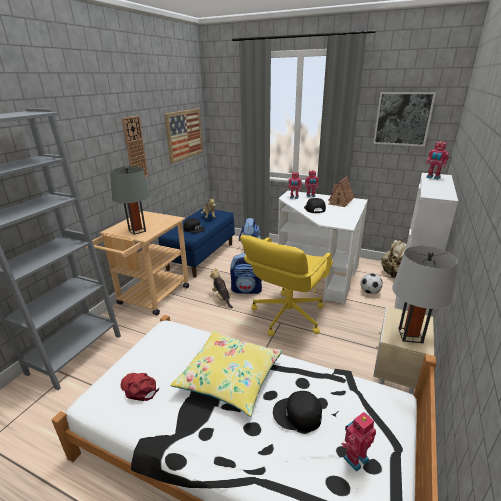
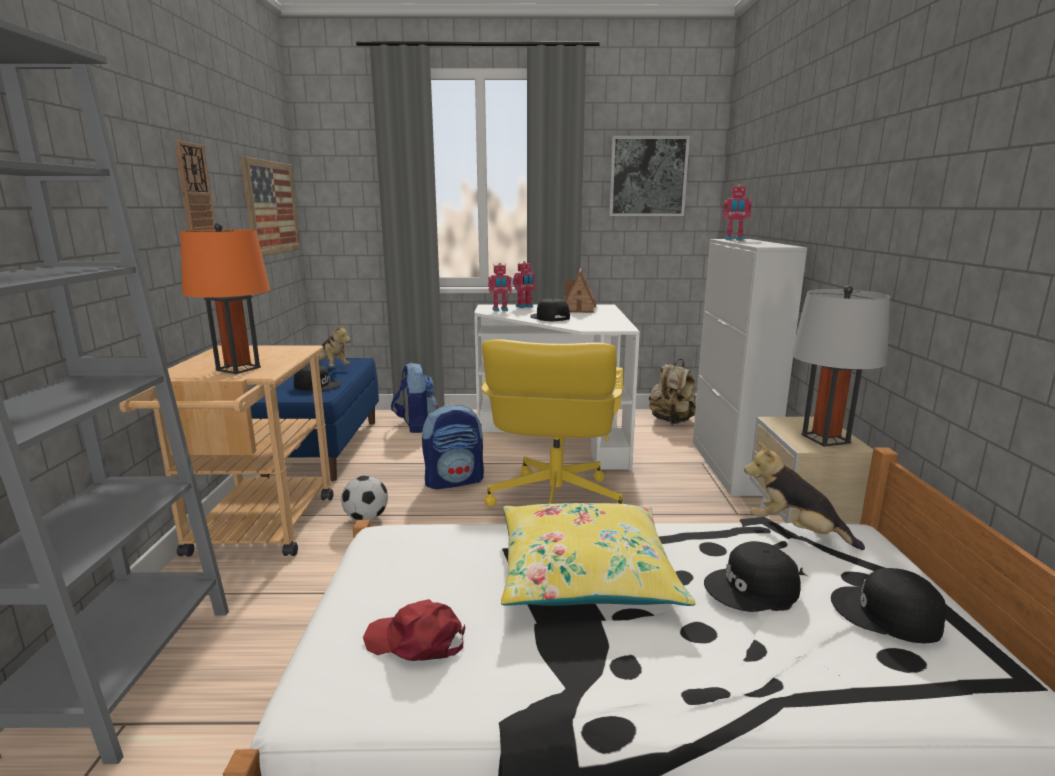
camera: 25 degrees left, 10 degrees down
grey table lamp [110,166,150,235] -> orange table lamp [180,223,270,374]
plush toy [210,268,233,309] -> plush toy moved to [744,442,865,550]
toy robot [341,412,376,472] -> black cap [831,568,947,644]
football [360,273,383,294] -> football moved to [341,475,388,520]

